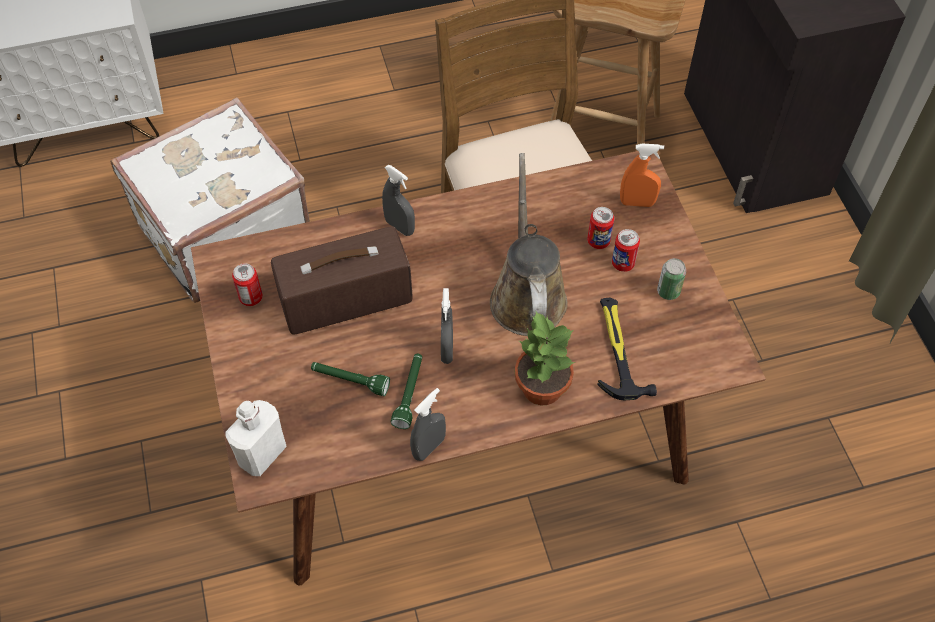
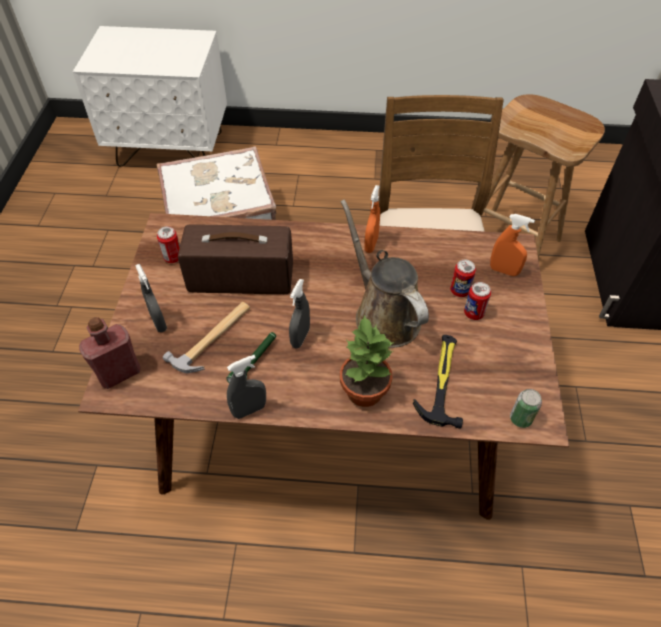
camera: 20 degrees right, 5 degrees down
white bottle [225,400,287,476] -> red bottle [79,317,141,389]
green flashlight [311,362,390,396] -> hammer [163,302,250,373]
grey spray bottle [382,165,415,236] -> grey spray bottle moved to [135,264,167,332]
brown watering can [490,153,568,336] -> brown watering can turned 45 degrees counterclockwise [341,199,429,348]
can [657,258,686,300] -> can moved to [510,389,542,428]
none -> orange spray bottle [364,185,380,253]

